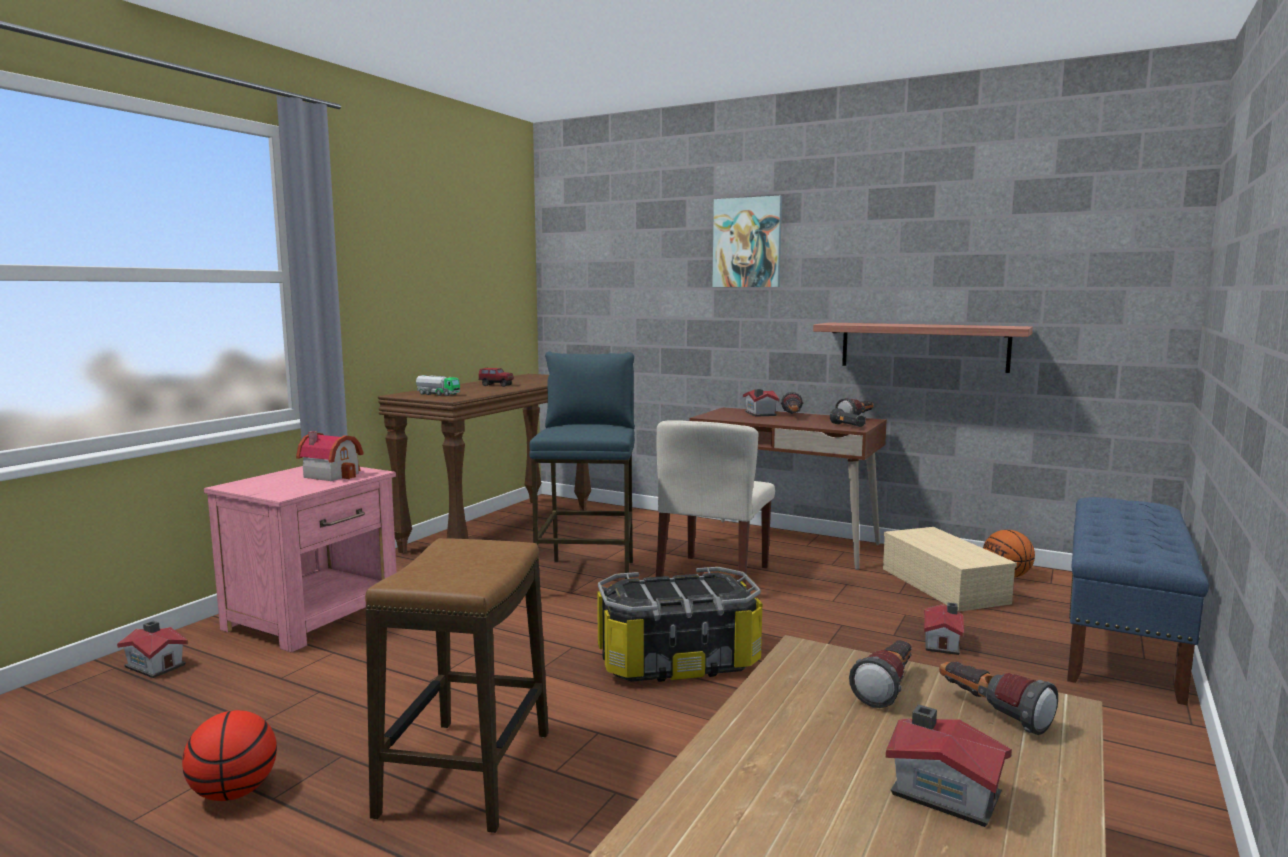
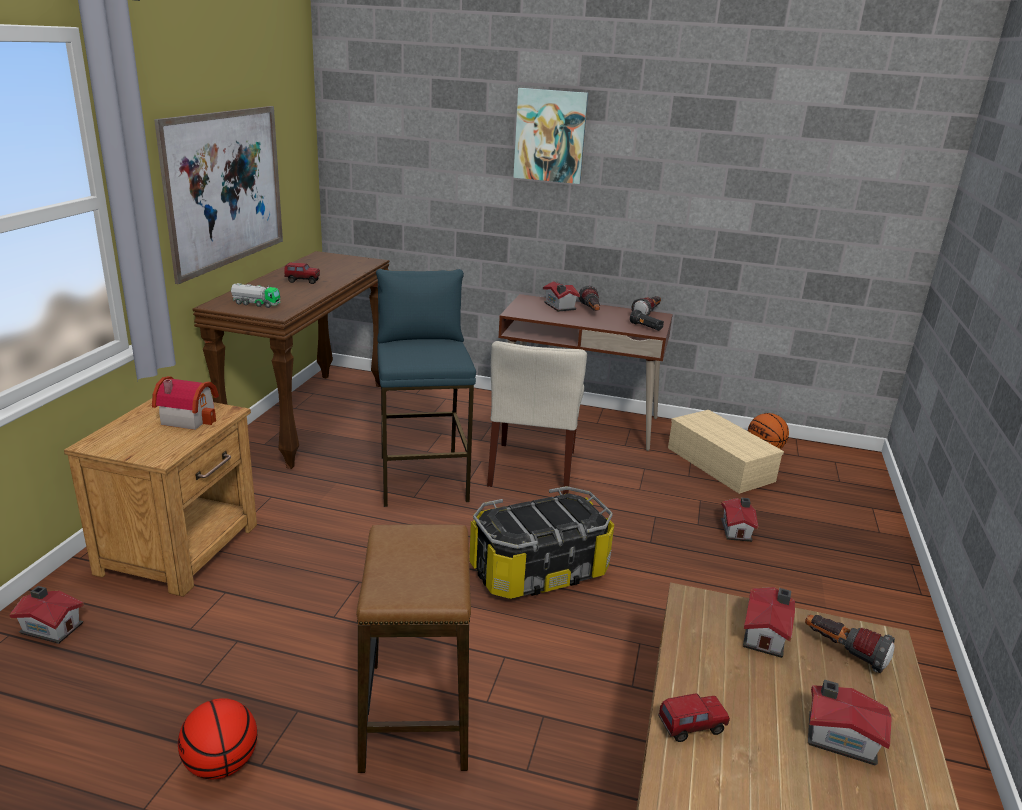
camera: 15 degrees left, 15 degrees up
pink nightstand [204,466,397,653] -> brown nightstand [64,399,257,597]
shelf [813,323,1033,373] -> none
flashlight [849,640,912,708] -> toy house [743,587,795,658]
blue bench [1067,497,1209,705] -> none
none -> picture [154,106,283,284]
none -> toy truck [658,693,730,742]

